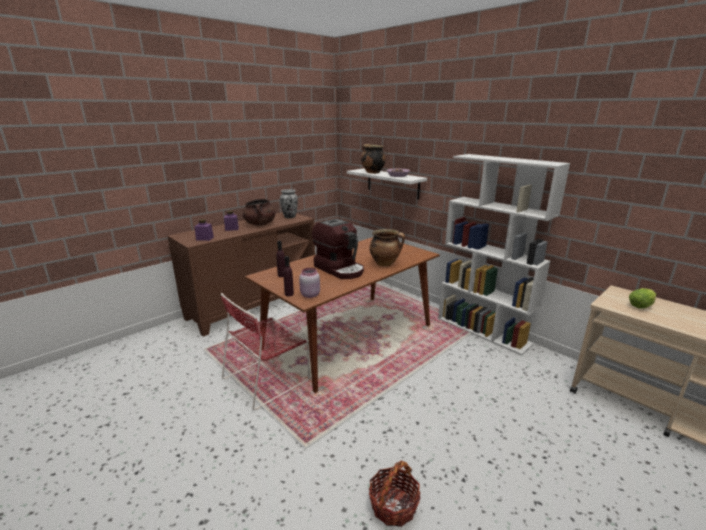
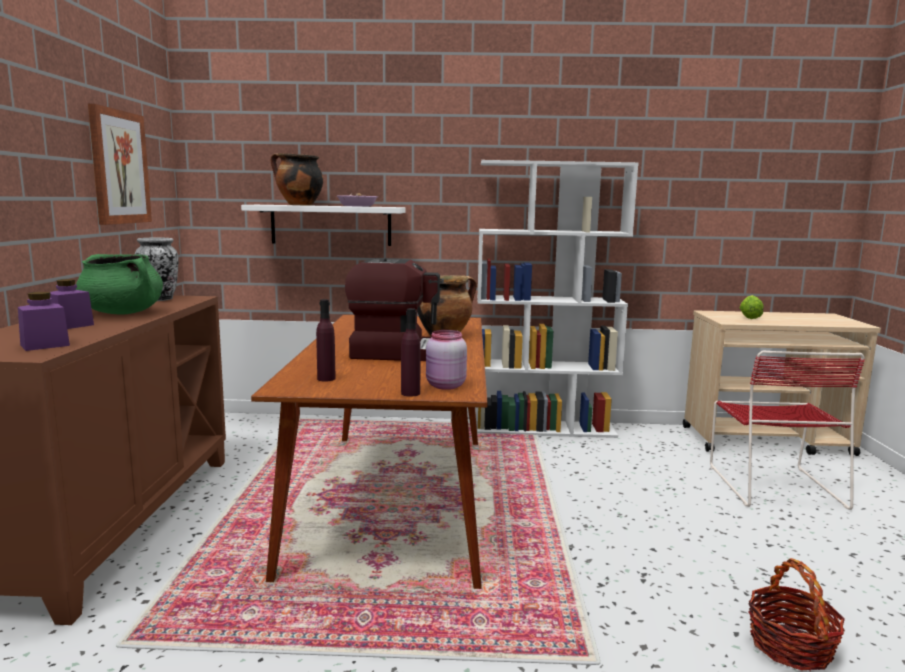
camera: 45 degrees left, 10 degrees down
red chair [221,293,310,410] -> red chair moved to [710,350,865,510]
brown cooking pot [243,198,276,226] -> green cooking pot [76,254,163,314]
none -> picture [88,104,152,225]

